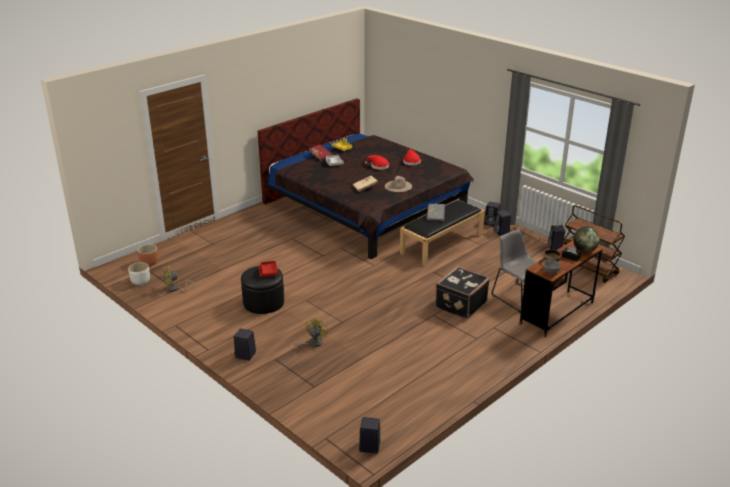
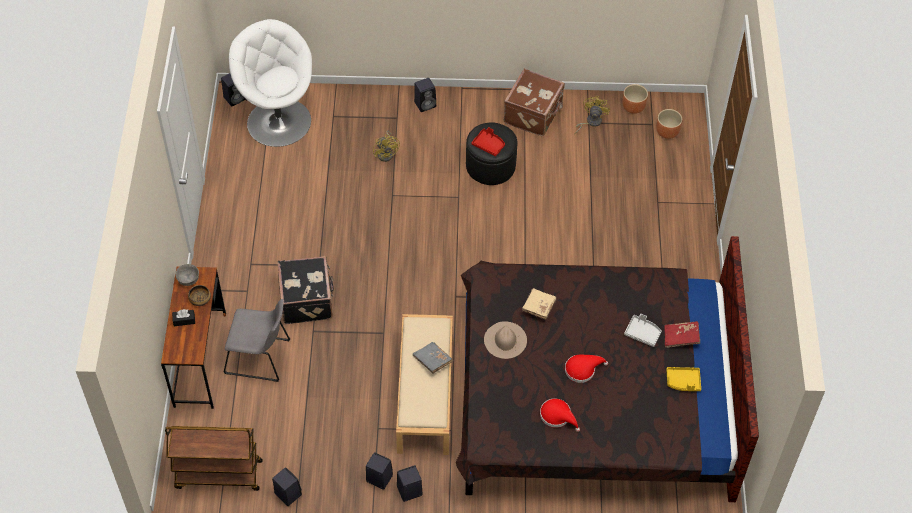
camera: 135 degrees right, 25 degrees up
white planter [128,262,150,285] -> brown planter [622,84,648,114]
black bench [400,200,485,266] -> beige bench [396,314,453,455]
globe [573,226,600,253] -> none
none -> white armchair [229,19,312,147]
none -> brown suitcase [504,68,565,136]

